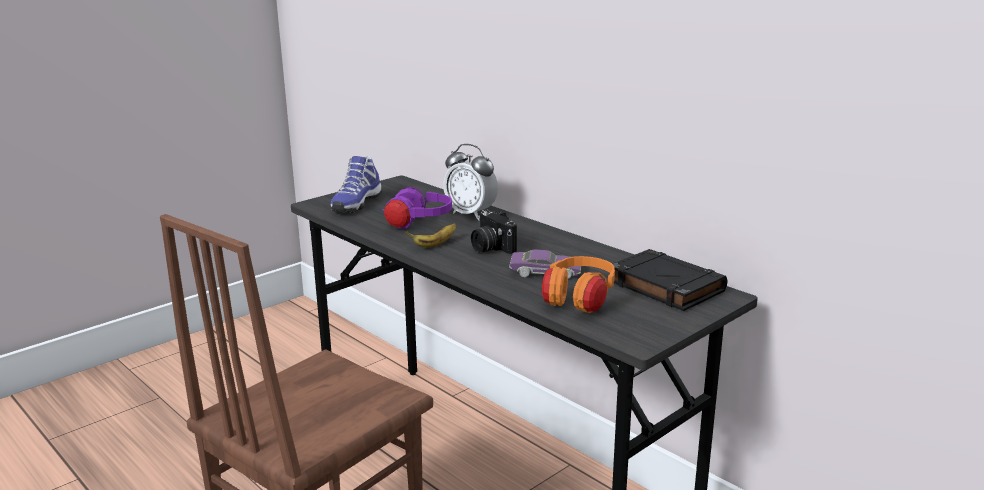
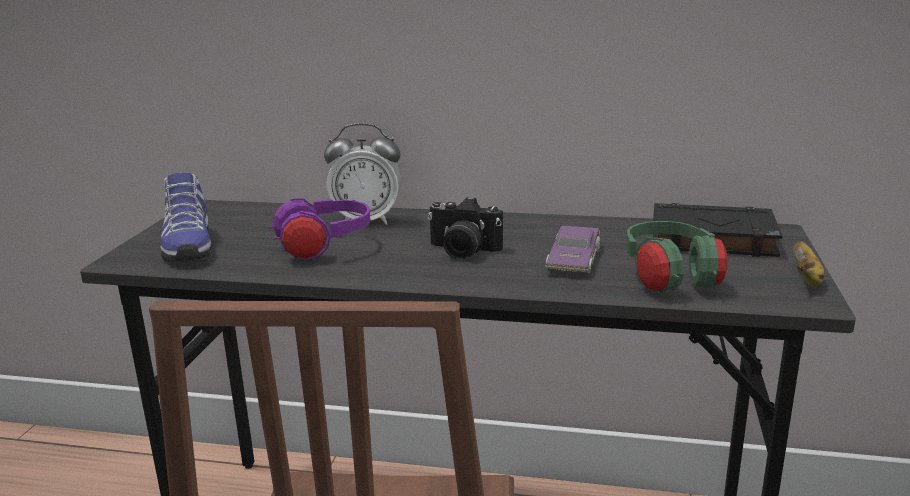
camera: 35 degrees left, 0 degrees up
banana [405,223,456,248] -> banana moved to [793,241,824,286]
purple toy car [509,250,581,279] -> purple toy car turned 135 degrees clockwise [546,226,600,273]
orange headphones [542,256,615,313] -> green headphones [626,221,728,293]

